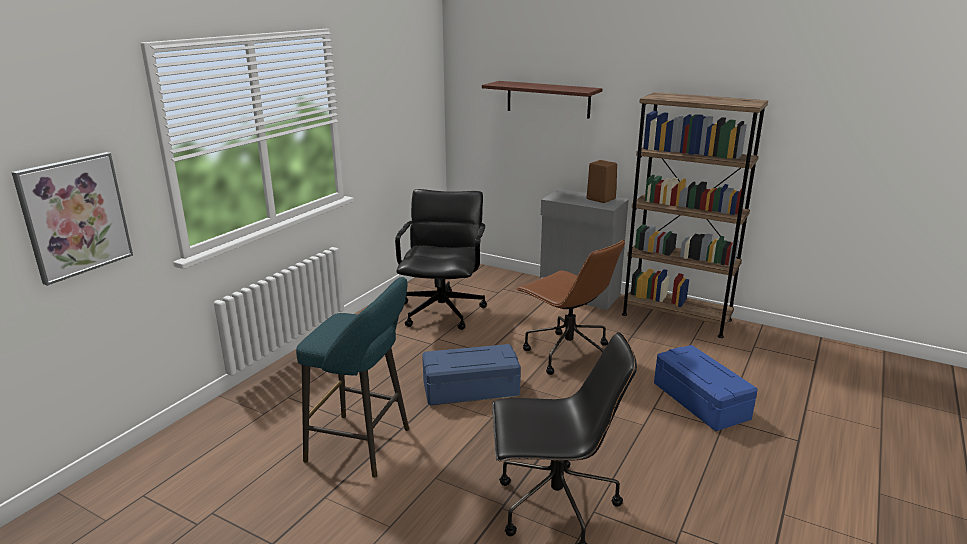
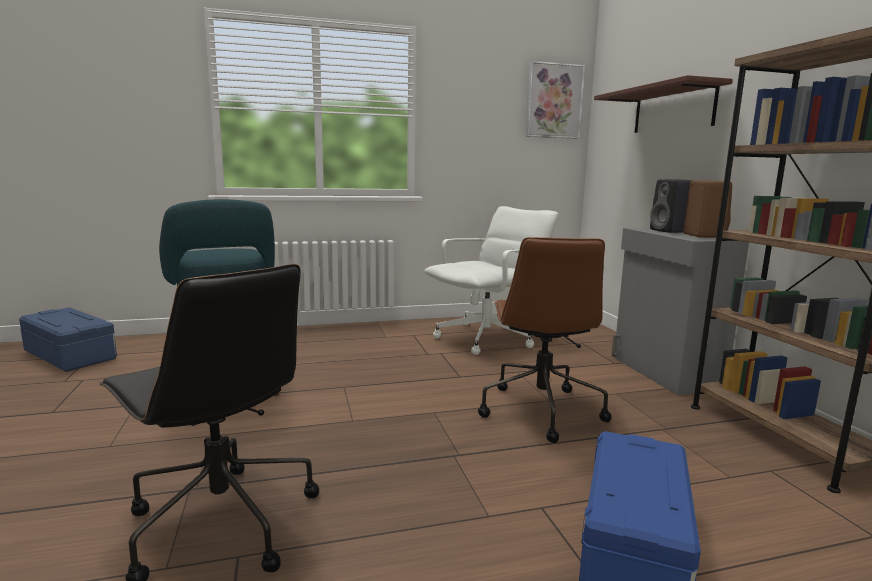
camera: 45 degrees right, 10 degrees down
picture [12,152,133,286] -> picture moved to [525,61,585,139]
black office chair [395,189,487,330] -> white office chair [424,206,559,355]
blue storage box [422,344,521,405] -> blue storage box moved to [19,307,117,372]
none -> black speaker [650,179,692,233]

